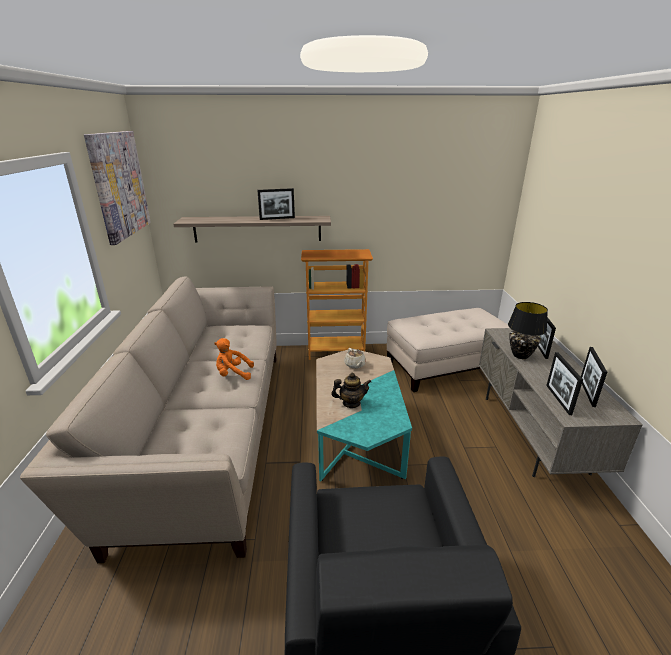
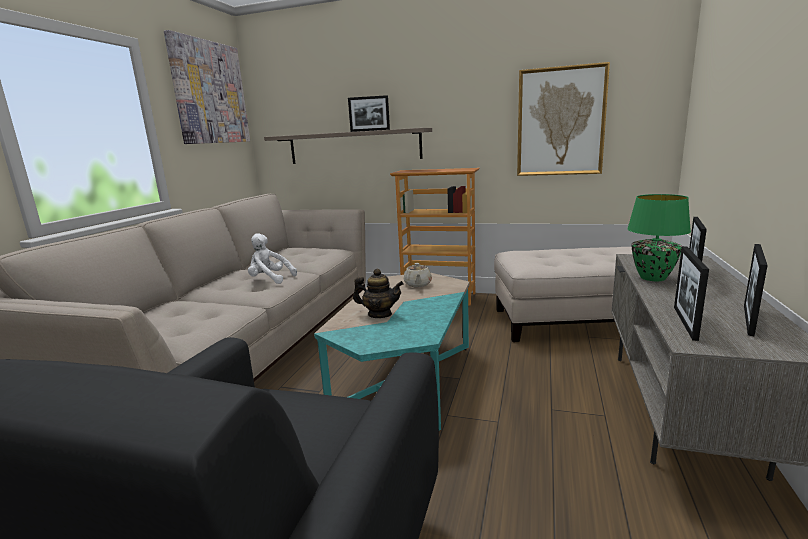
camera: 20 degrees right, 10 degrees down
orange plush toy [214,338,254,380] -> white plush toy [248,233,297,284]
black table lamp [508,302,548,359] -> green table lamp [627,194,691,281]
none -> picture [517,62,610,176]

